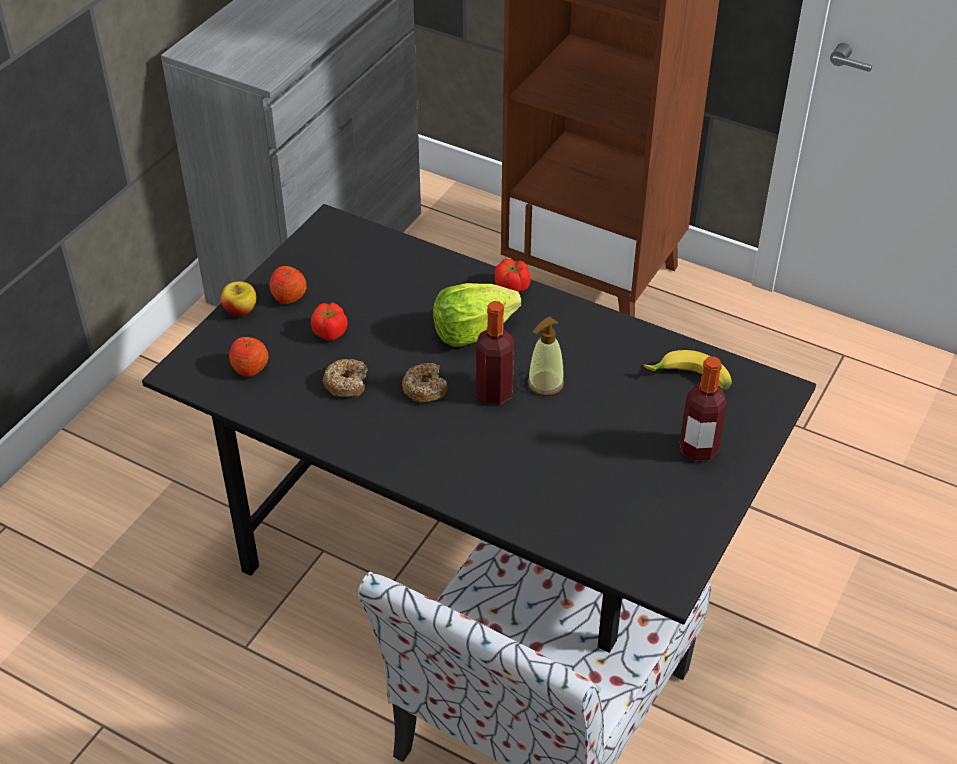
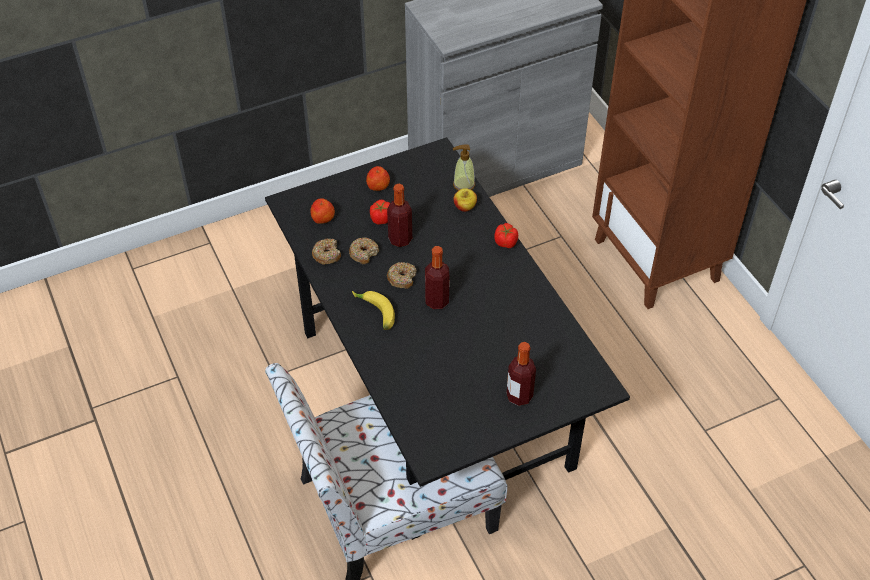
camera: 35 degrees right, 5 degrees up
apple [221,281,257,317] -> apple moved to [453,188,477,212]
lettuce [433,283,521,347] -> none
soap dispenser [528,317,564,396] -> soap dispenser moved to [453,145,475,191]
banana [643,350,732,390] -> banana moved to [352,291,395,330]
none -> donut [312,239,341,265]
none -> bottle [387,184,412,247]

